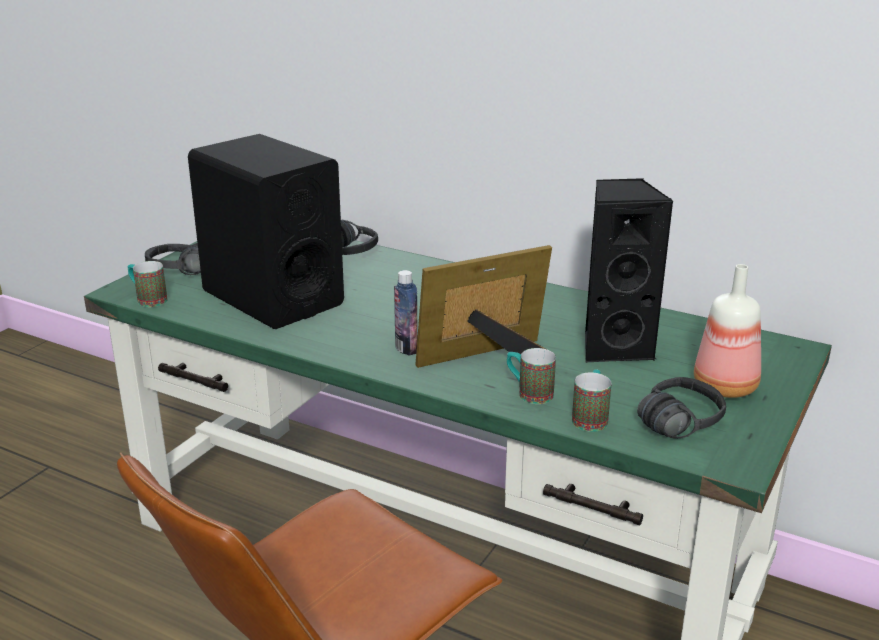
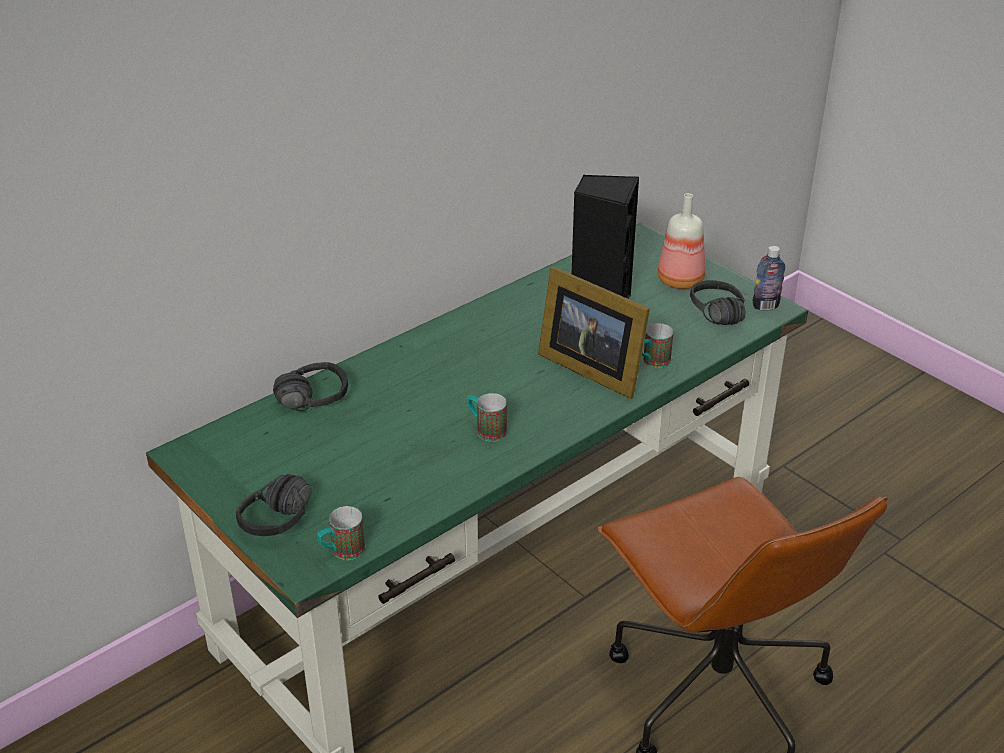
camera: 70 degrees left, 10 degrees up
black speaker [188,134,344,329] -> none
bottle [394,270,418,356] -> bottle moved to [752,246,786,311]
picture frame [415,245,552,368] -> picture frame turned 45 degrees counterclockwise [538,266,650,399]
mug [572,369,612,432] -> mug moved to [467,393,507,442]

